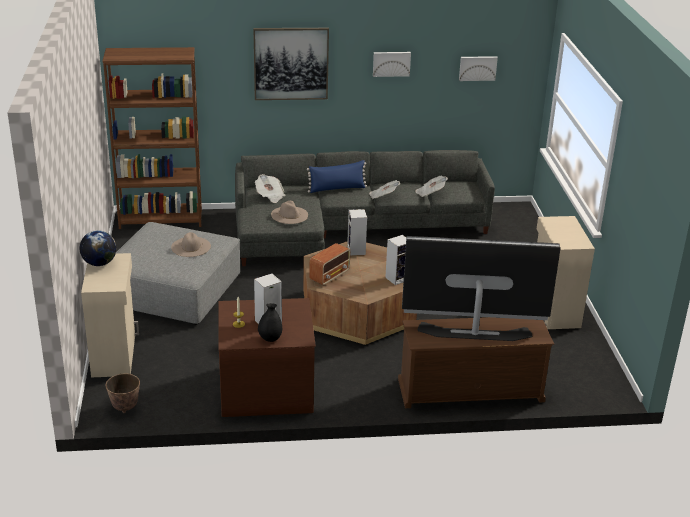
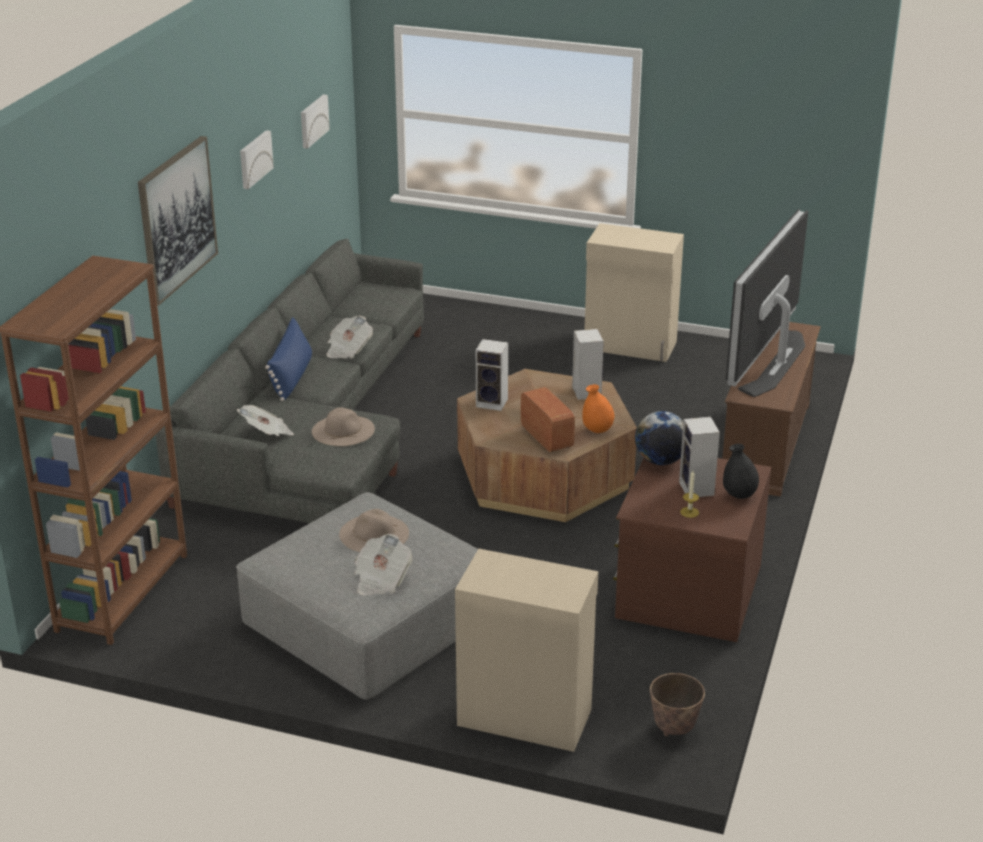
camera: 65 degrees left, 0 degrees up
globe [80,230,116,266] -> globe moved to [635,411,683,465]
newspaper [415,176,448,197] -> newspaper moved to [354,534,413,596]
none -> orange vase [582,384,614,433]

